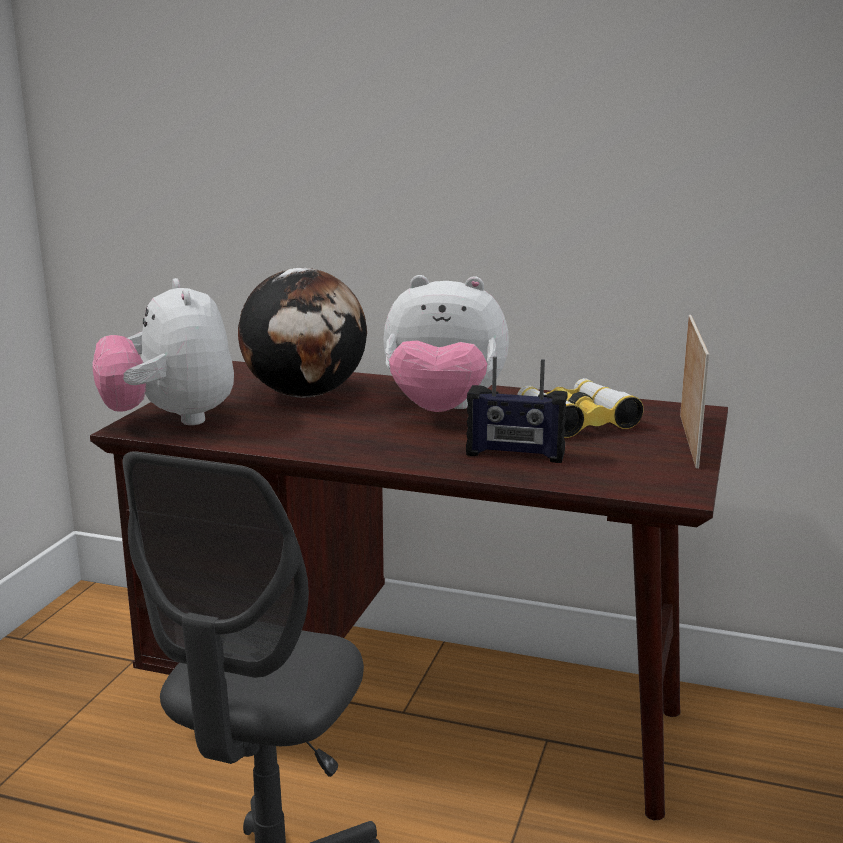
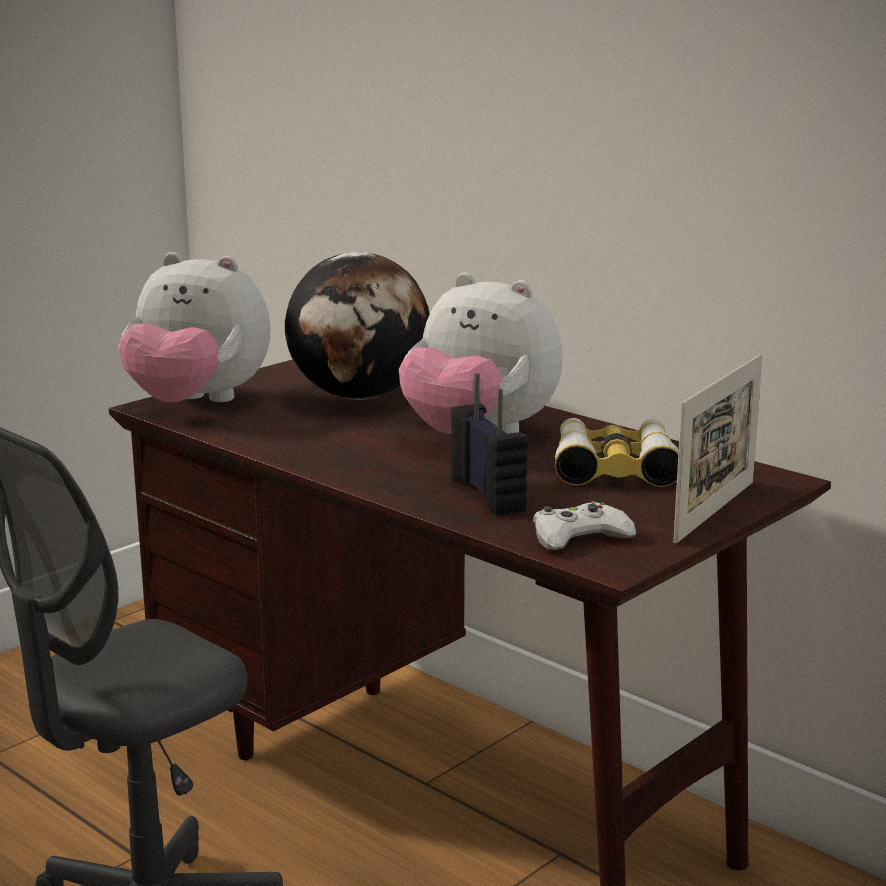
camera: 25 degrees right, 0 degrees up
plush toy [92,278,234,425] -> plush toy turned 75 degrees counterclockwise [118,252,270,403]
radio [466,356,568,463] -> radio turned 150 degrees counterclockwise [451,373,528,516]
none -> white game controller [533,501,636,550]

